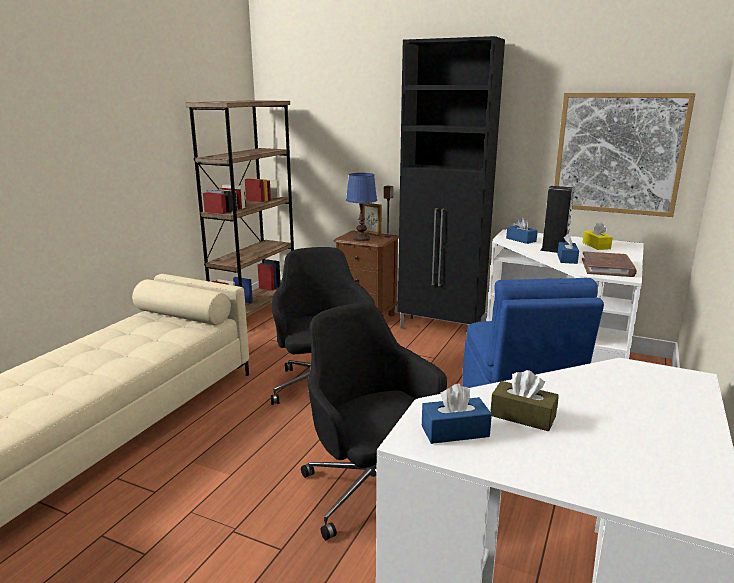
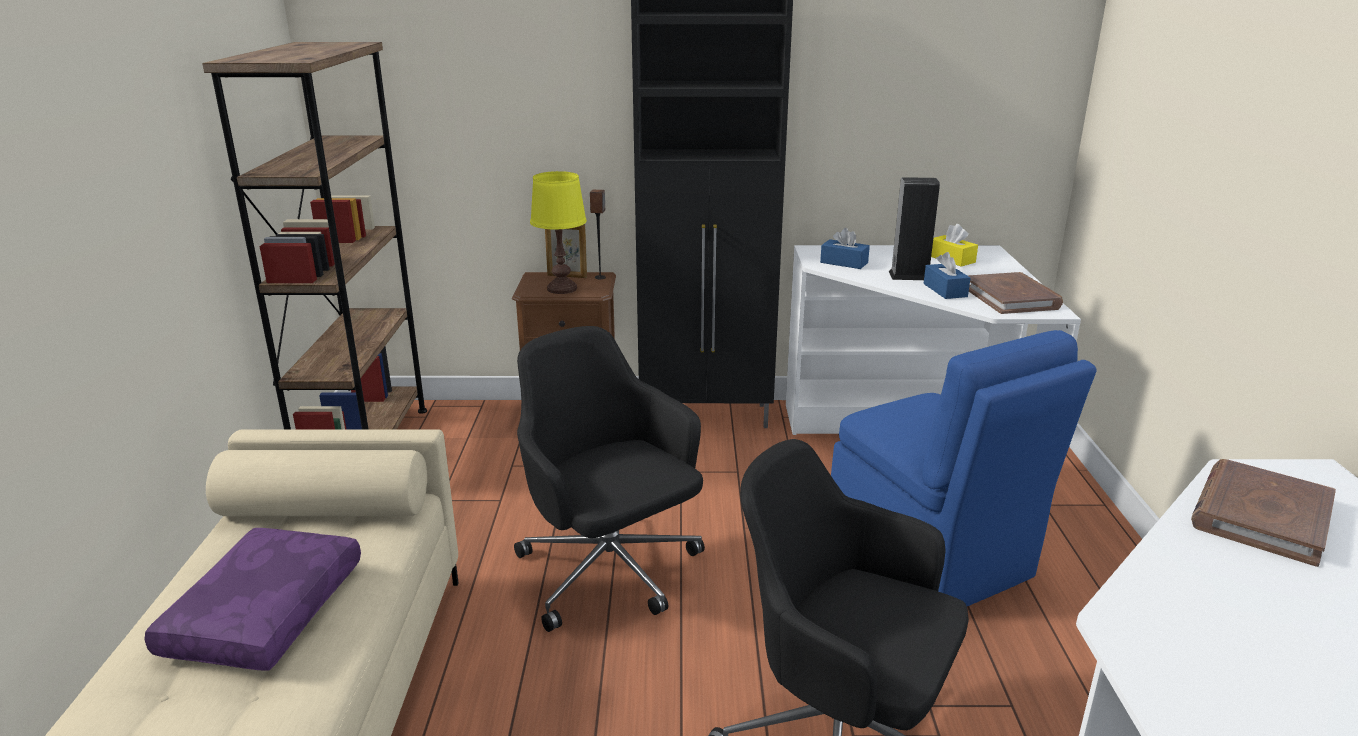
camera: 25 degrees left, 5 degrees up
blue table lamp [346,173,377,241] -> yellow table lamp [530,171,587,294]
blue tissue box [422,384,492,444] -> none
brown tissue box [490,370,559,431] -> none
picture [554,93,696,217] -> none
none -> purple pillow [144,528,361,671]
none -> brown book [1191,459,1336,567]

